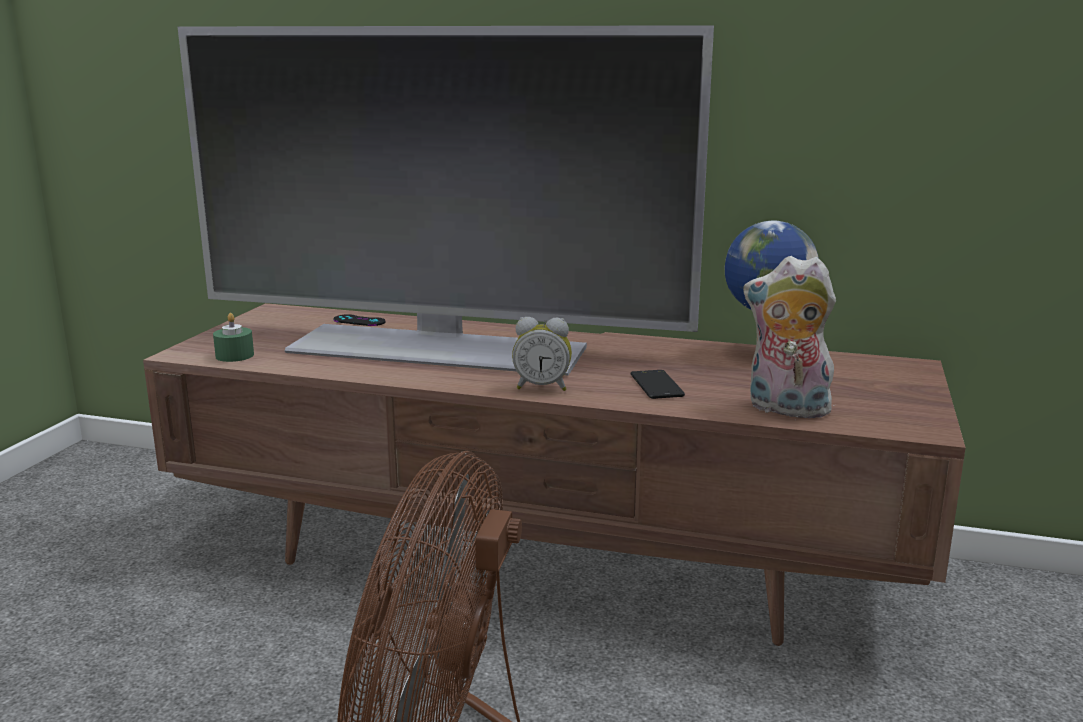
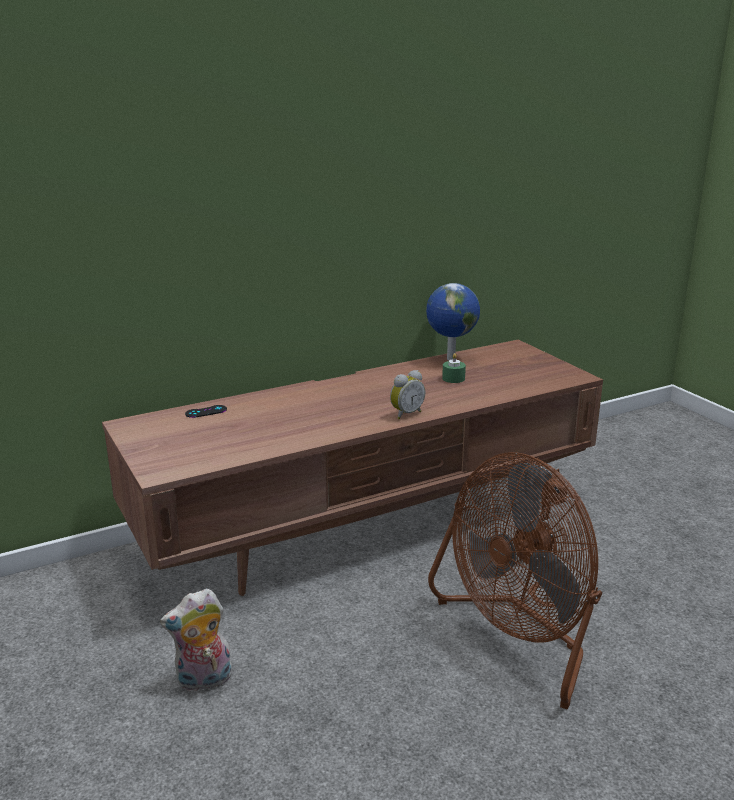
camera: 45 degrees left, 5 degrees up
television [177,25,714,375] -> none
green candle [213,313,254,362] -> green candle moved to [442,353,466,383]
phone [630,370,685,399] -> none
plush toy [743,256,838,418] -> plush toy moved to [160,588,232,692]

